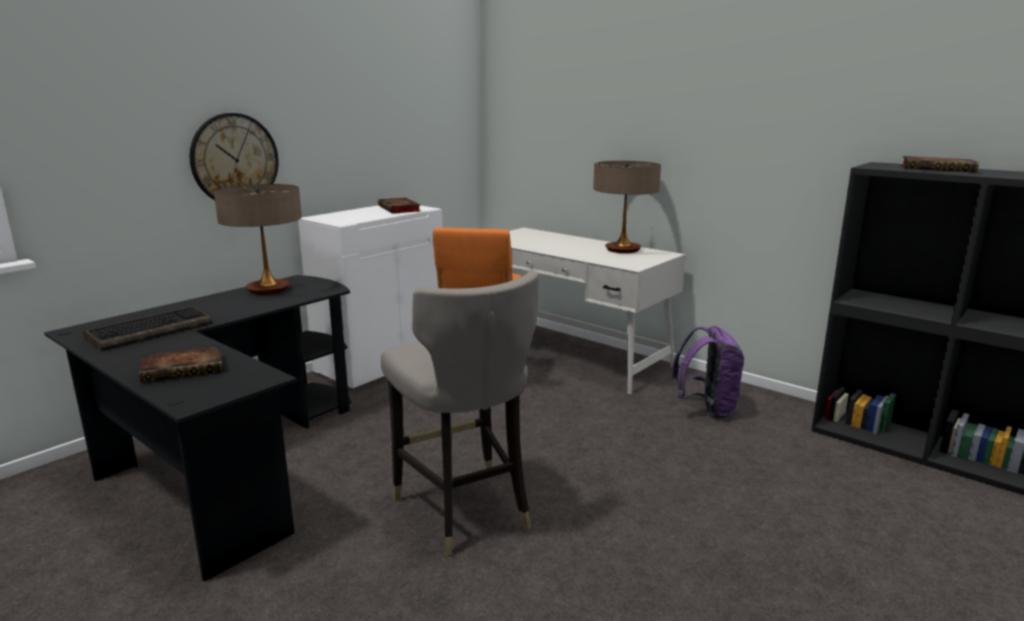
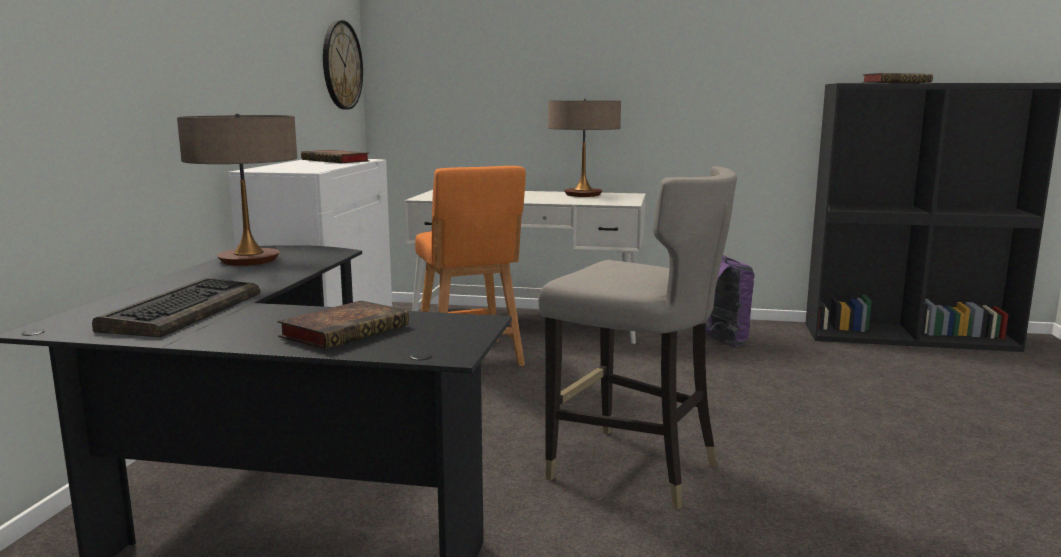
camera: 30 degrees left, 5 degrees down
wall clock [190,113,279,200] -> wall clock moved to [323,20,363,110]

